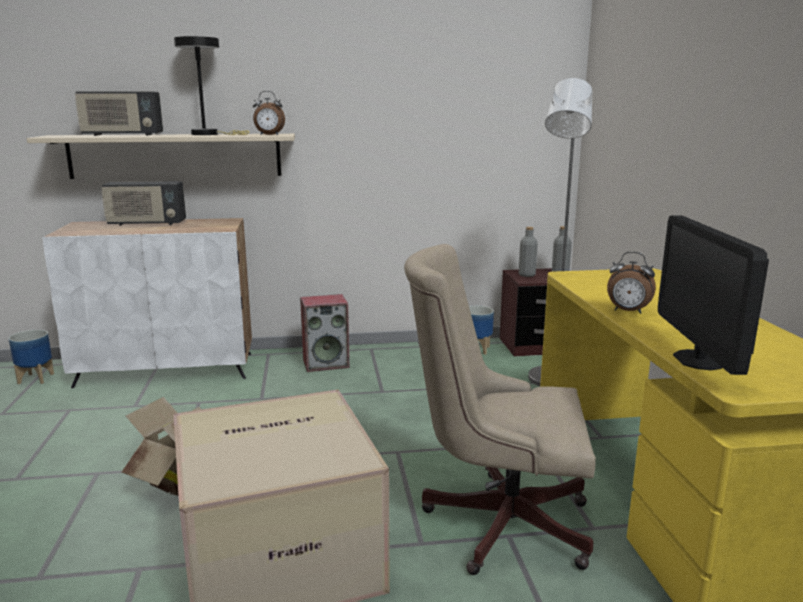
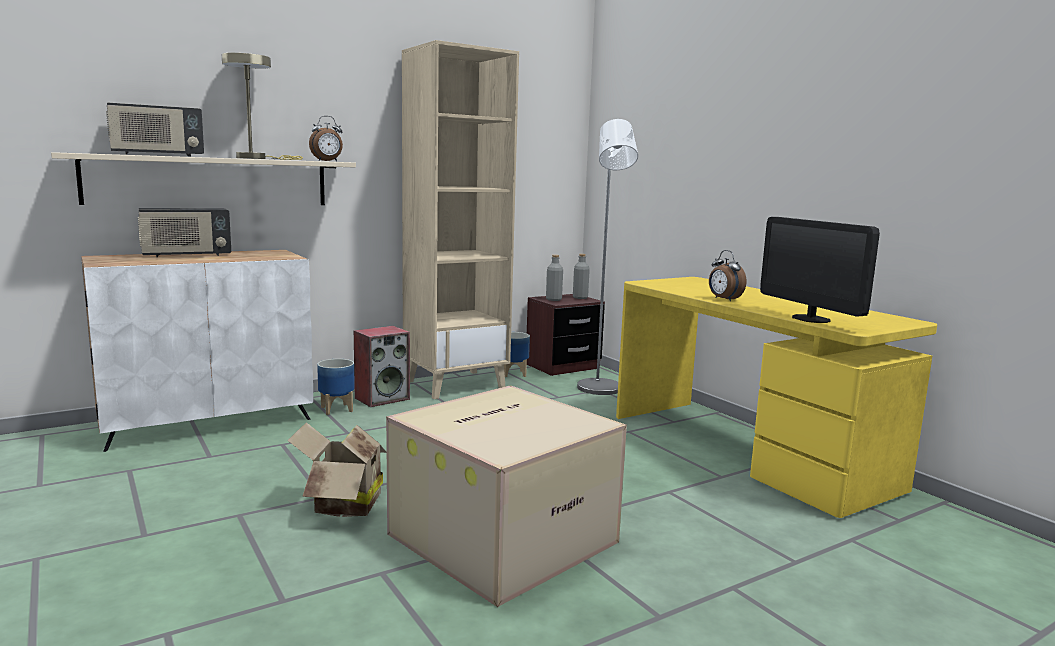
camera: 25 degrees left, 5 degrees down
planter [9,330,54,384] -> planter moved to [317,359,355,415]
black table lamp [174,36,249,135] -> beige table lamp [222,53,303,160]
beige office chair [404,244,596,575] -> none
alarm clock [607,252,656,314] -> alarm clock turned 60 degrees clockwise [709,250,746,301]
none -> beige bookcase [402,40,519,399]

